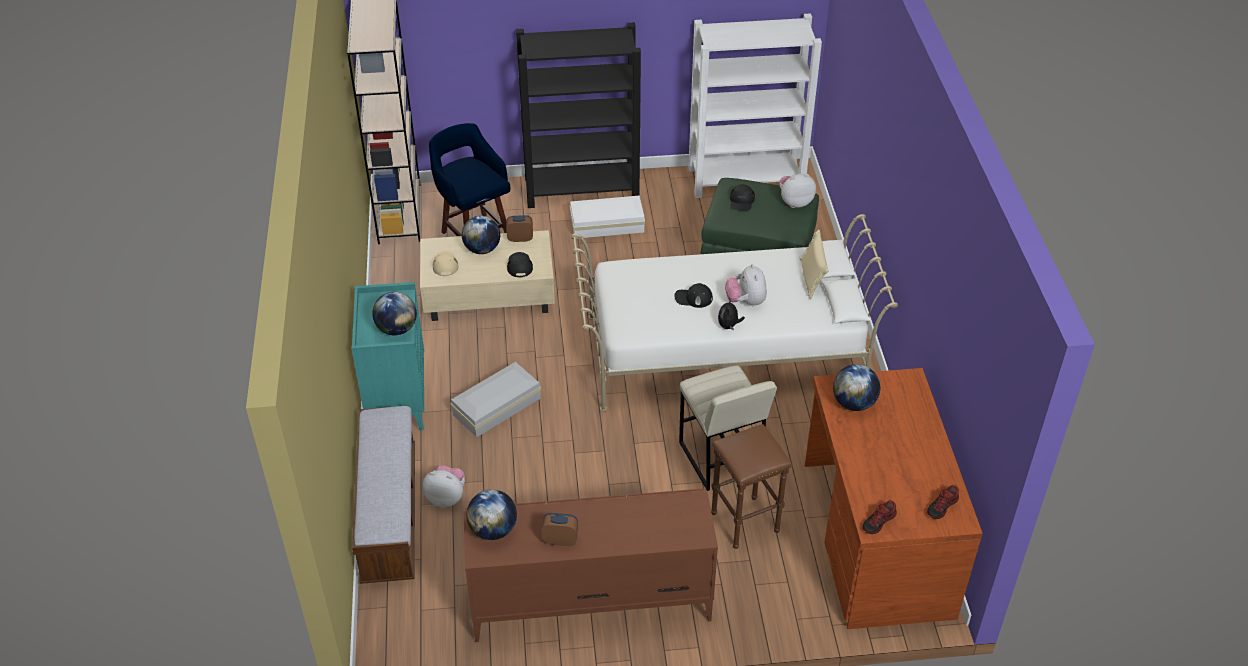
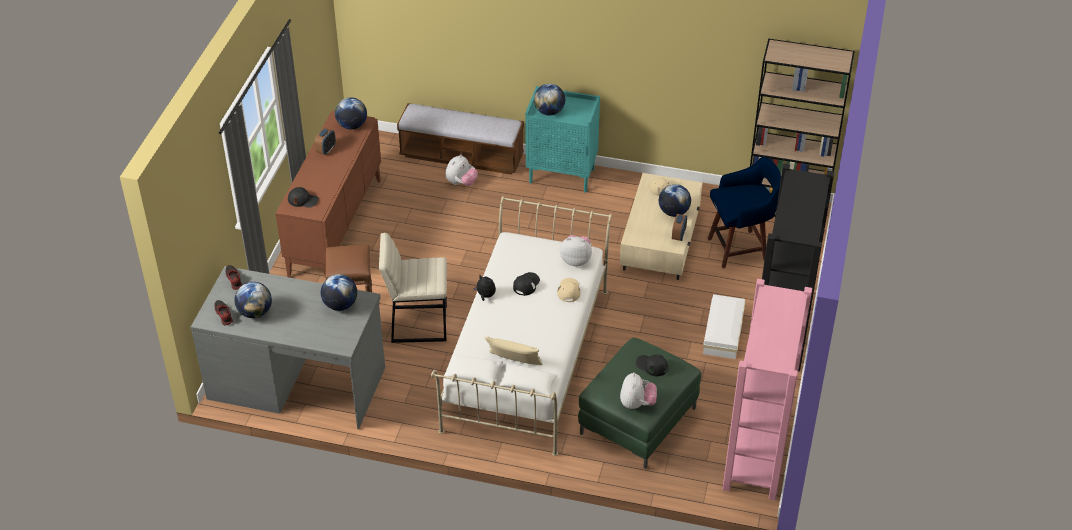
camera: 110 degrees right, 0 degrees up
white storage box [450,362,541,438] -> none
black cap [507,252,533,277] -> black cap moved to [288,187,319,208]
white bookcase [688,13,822,198] -> pink bookcase [722,279,812,500]
plush toy [725,264,767,306] -> plush toy moved to [560,235,592,266]
brown desk [805,368,983,629] -> grey desk [191,266,385,429]
none -> globe [234,282,272,318]
none -> beige cap [557,278,581,302]

